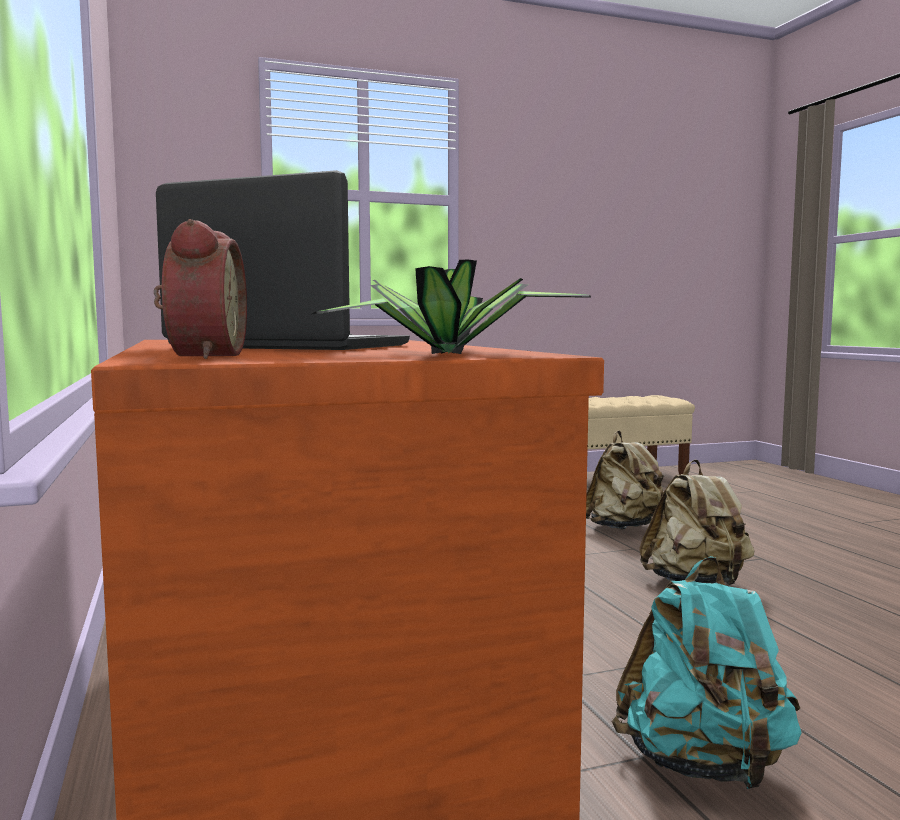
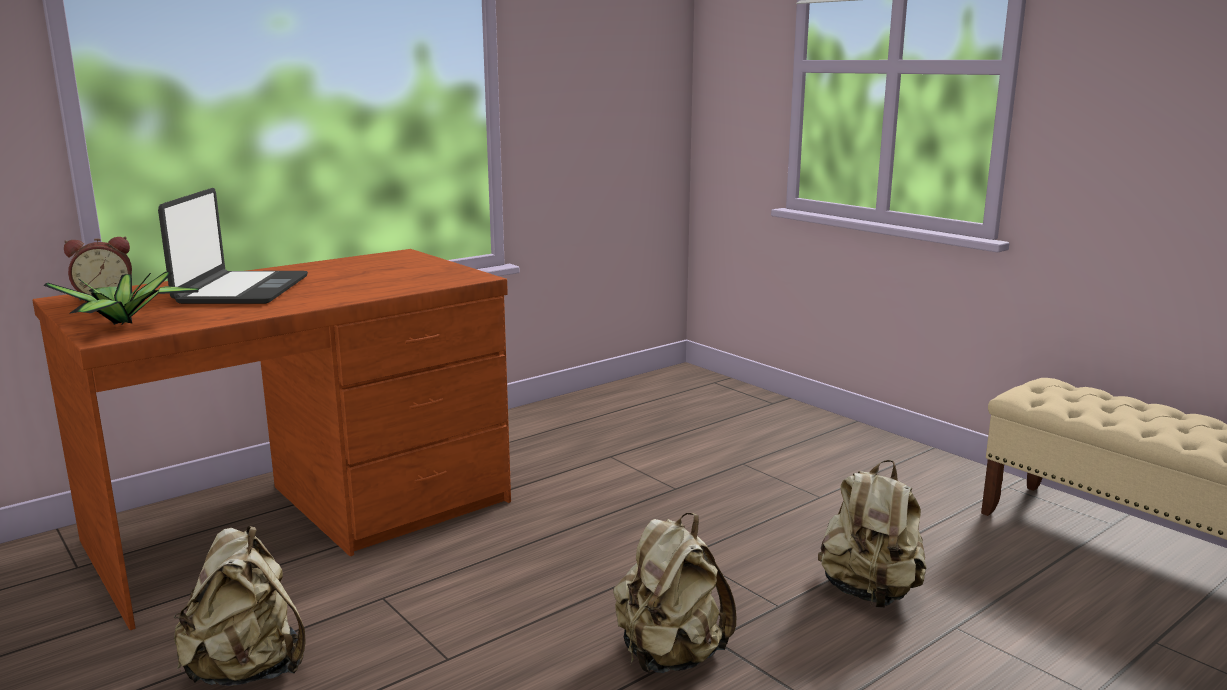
camera: 70 degrees right, 10 degrees up
turquoise backpack [612,556,802,789] -> beige backpack [174,526,306,686]

